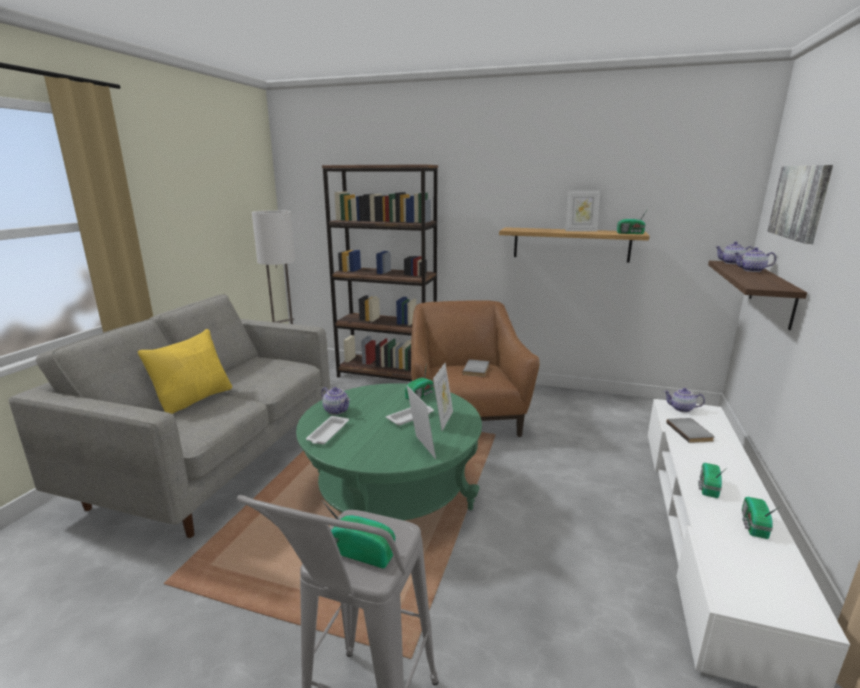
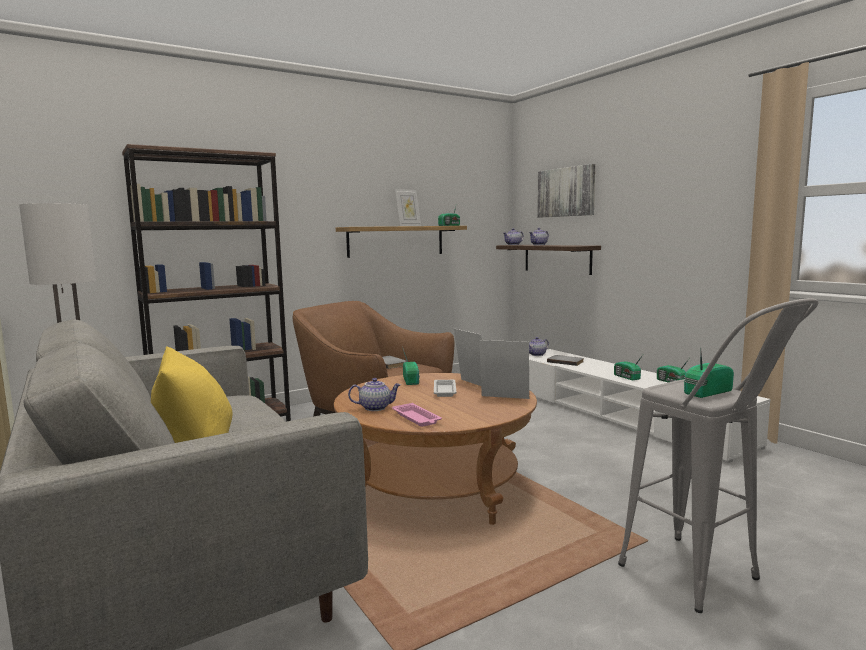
camera: 50 degrees left, 10 degrees down
green coffee table [296,383,482,520] -> brown coffee table [334,373,537,525]
white tray [306,416,349,445] -> pink tray [392,403,442,427]

